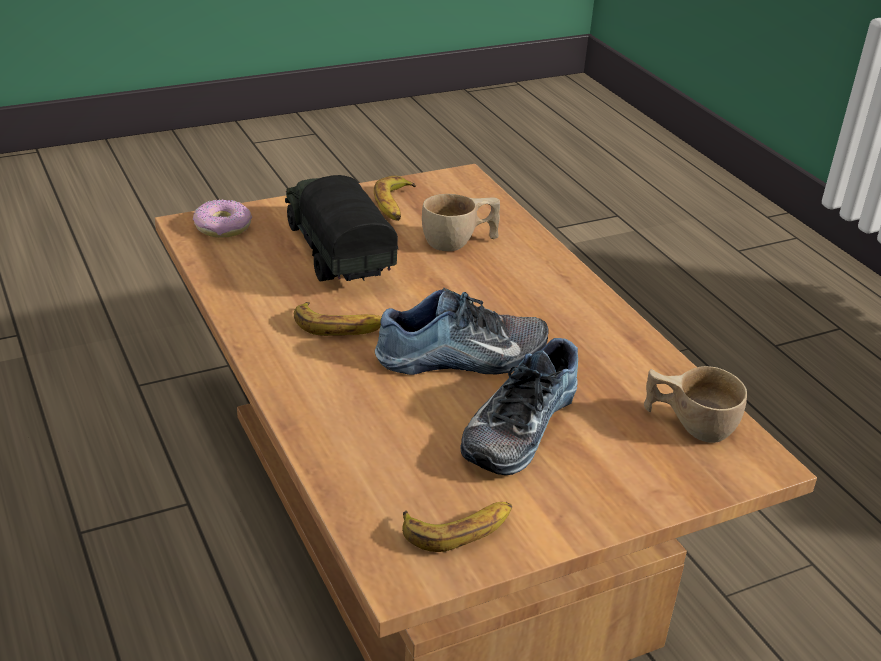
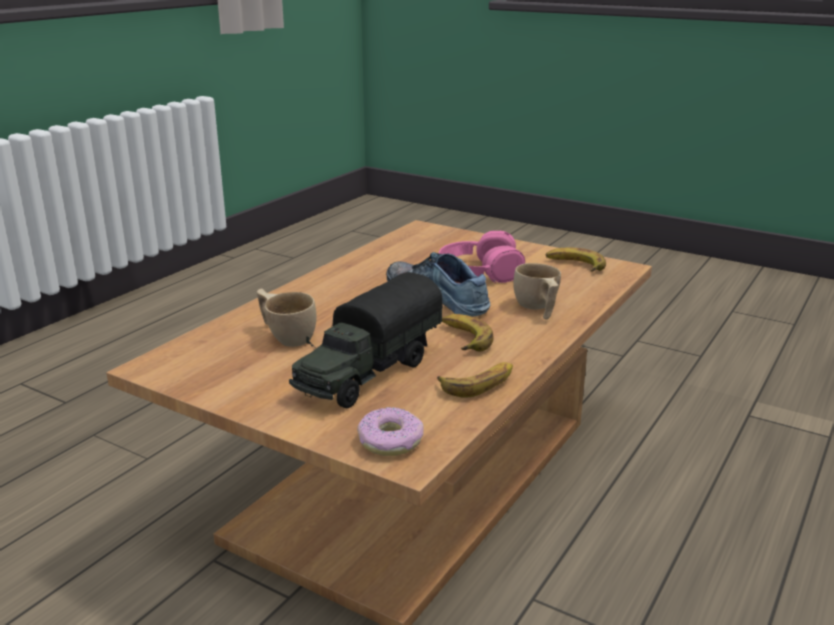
camera: 120 degrees left, 10 degrees down
banana [374,176,416,221] -> banana moved to [437,362,513,398]
shoe [460,338,578,475] -> pink headphones [439,231,525,283]
beige cup [644,366,747,443] -> beige cup moved to [513,263,561,320]

